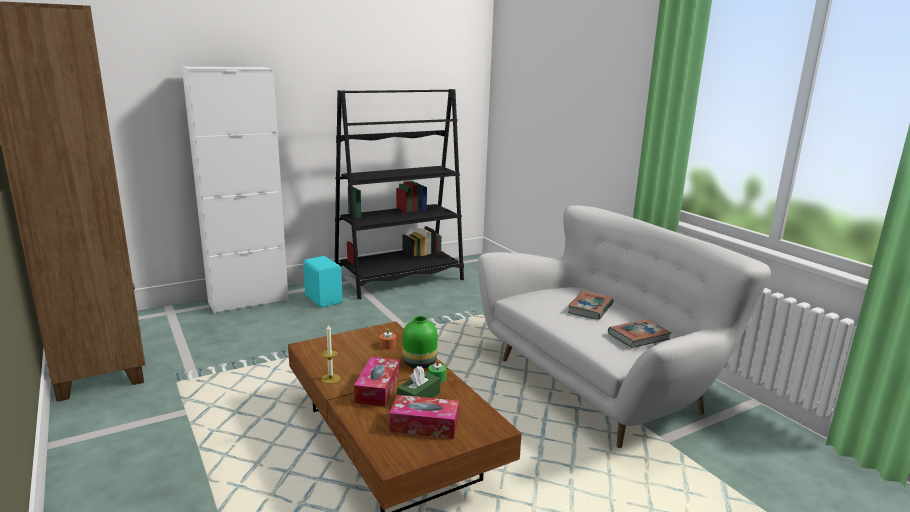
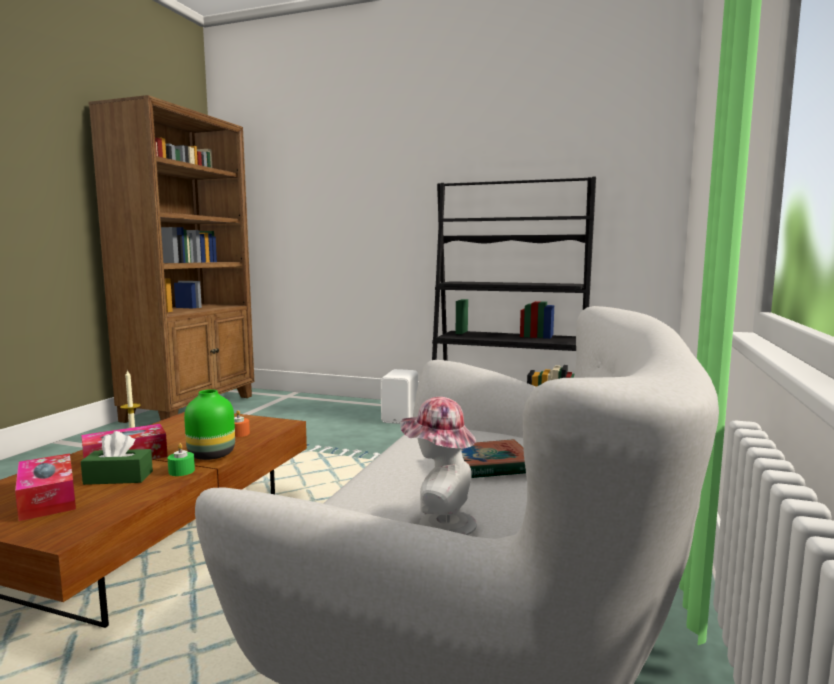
camera: 50 degrees right, 10 degrees down
white cabinet [182,67,289,314] -> none
turquoise speaker [303,256,342,308] -> white speaker [381,369,418,424]
book [608,319,671,348] -> hat [400,397,477,535]

